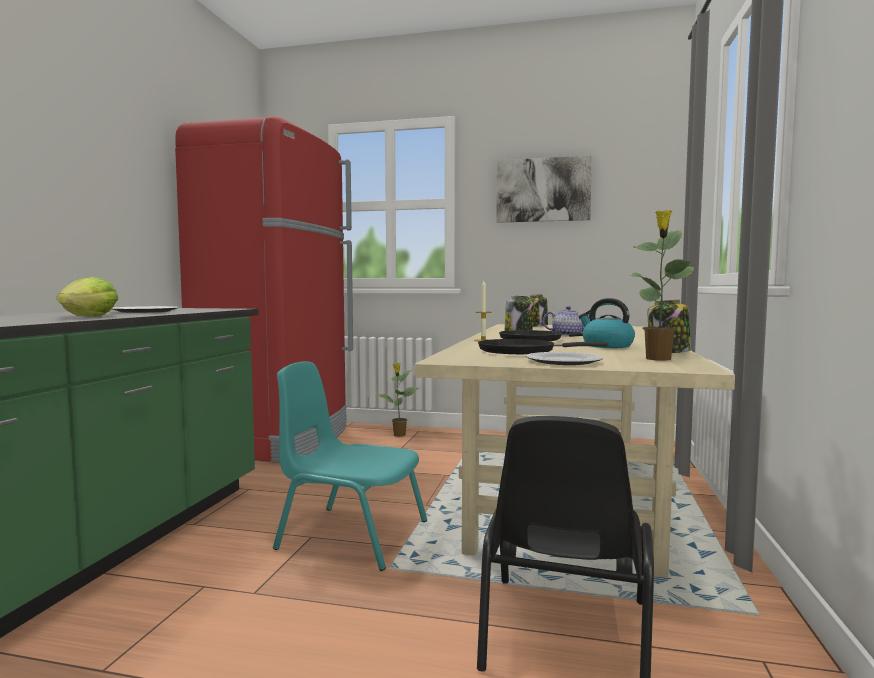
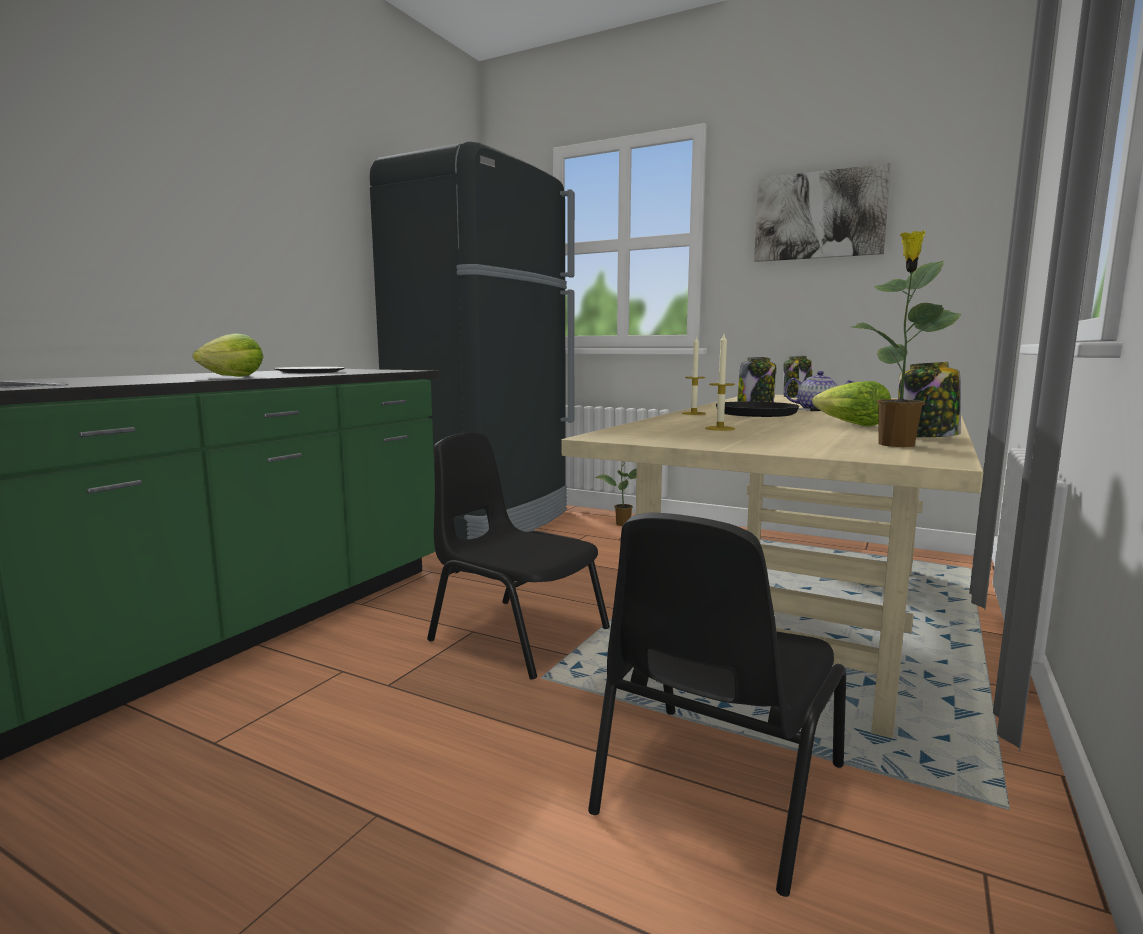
camera: 15 degrees right, 5 degrees up
red fridge [175,116,353,463] -> black fridge [370,141,575,540]
turquoise chair [273,361,427,571] -> black chair [427,432,610,680]
black frying pan [478,339,608,354] -> candle [705,334,735,431]
plate [526,352,603,365] -> none
kettle [579,298,635,348] -> lettuce [812,381,891,427]

